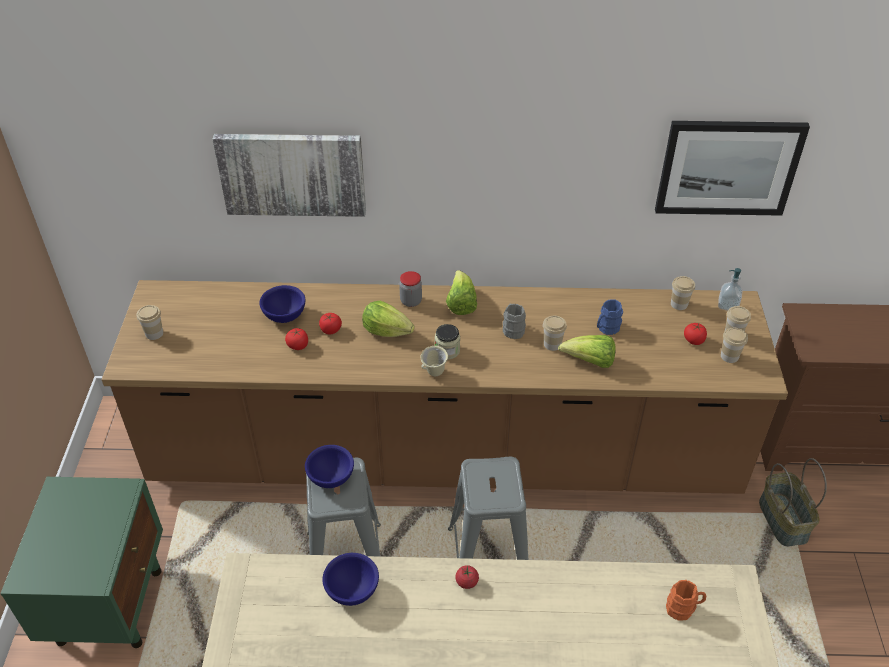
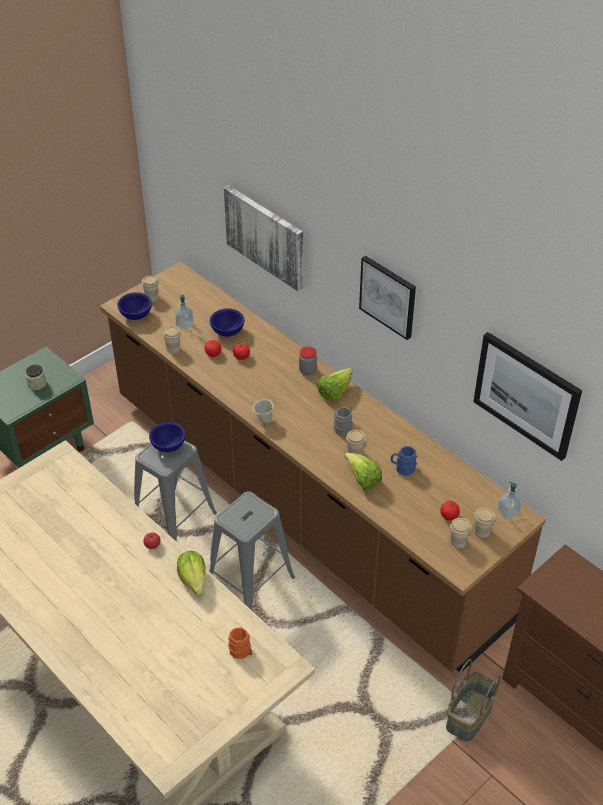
camera: 45 degrees right, 0 degrees up
blue bowl [322,553,379,606] -> blue bowl moved to [117,292,152,320]
lettuce [362,300,415,337] -> lettuce moved to [177,551,206,595]
jar [435,324,460,359] -> jar moved to [25,365,46,390]
cup [671,276,695,310] -> cup moved to [163,327,181,354]
none -> soap dispenser [175,295,193,329]
none -> picture [359,256,416,340]

